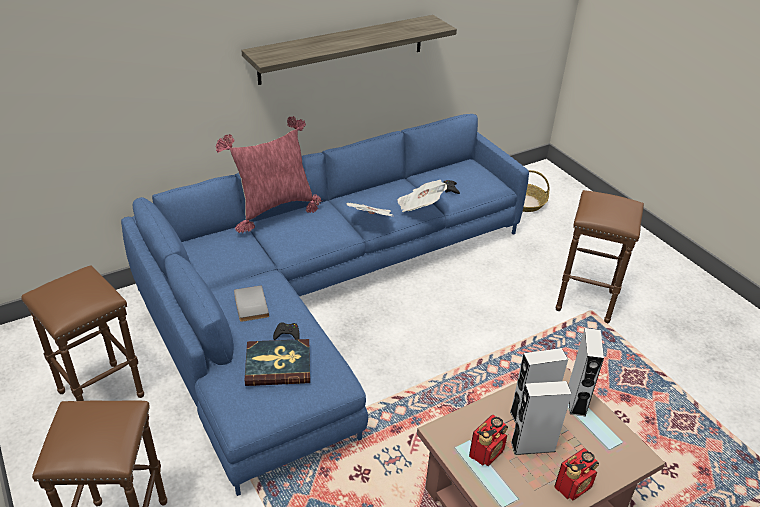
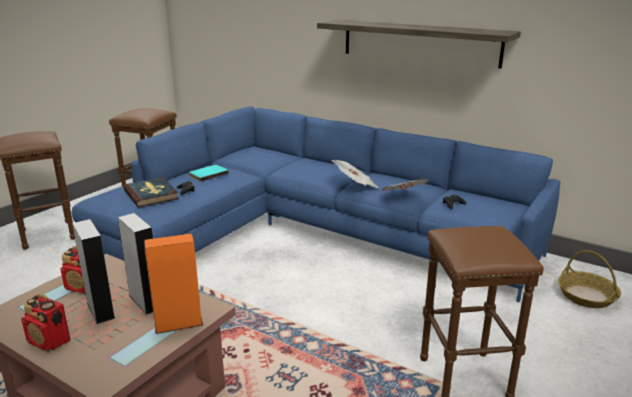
camera: 65 degrees right, 15 degrees down
red pillow [215,116,322,233] -> none
grey book [234,285,269,322] -> turquoise book [189,165,229,182]
grey speaker [568,328,604,416] -> orange speaker [144,233,203,334]

